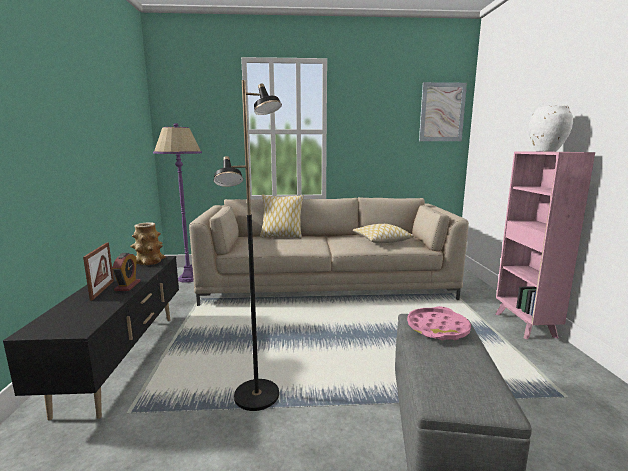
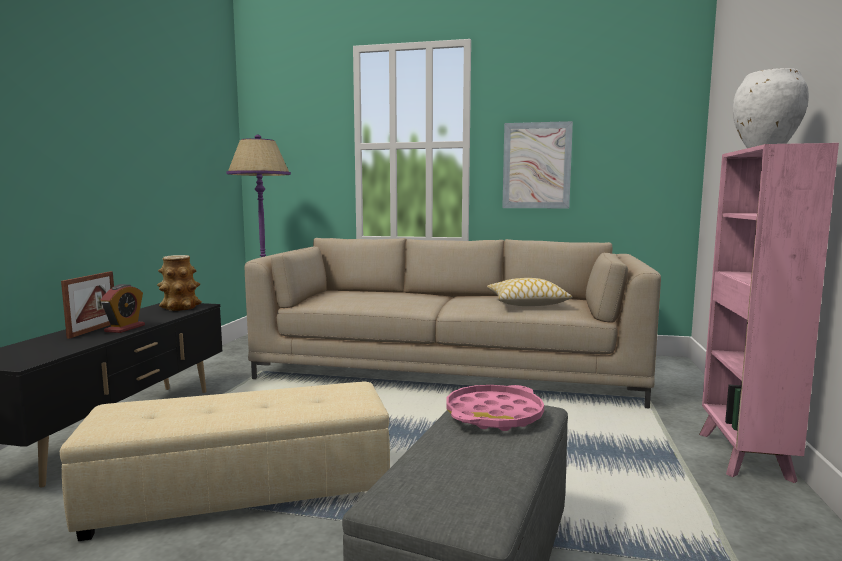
camera: 15 degrees right, 5 degrees down
black floor lamp [214,80,282,411] -> beige ottoman [60,382,390,541]
pillow [260,194,304,239] -> none
picture [419,82,467,141] -> picture moved to [502,121,573,208]

